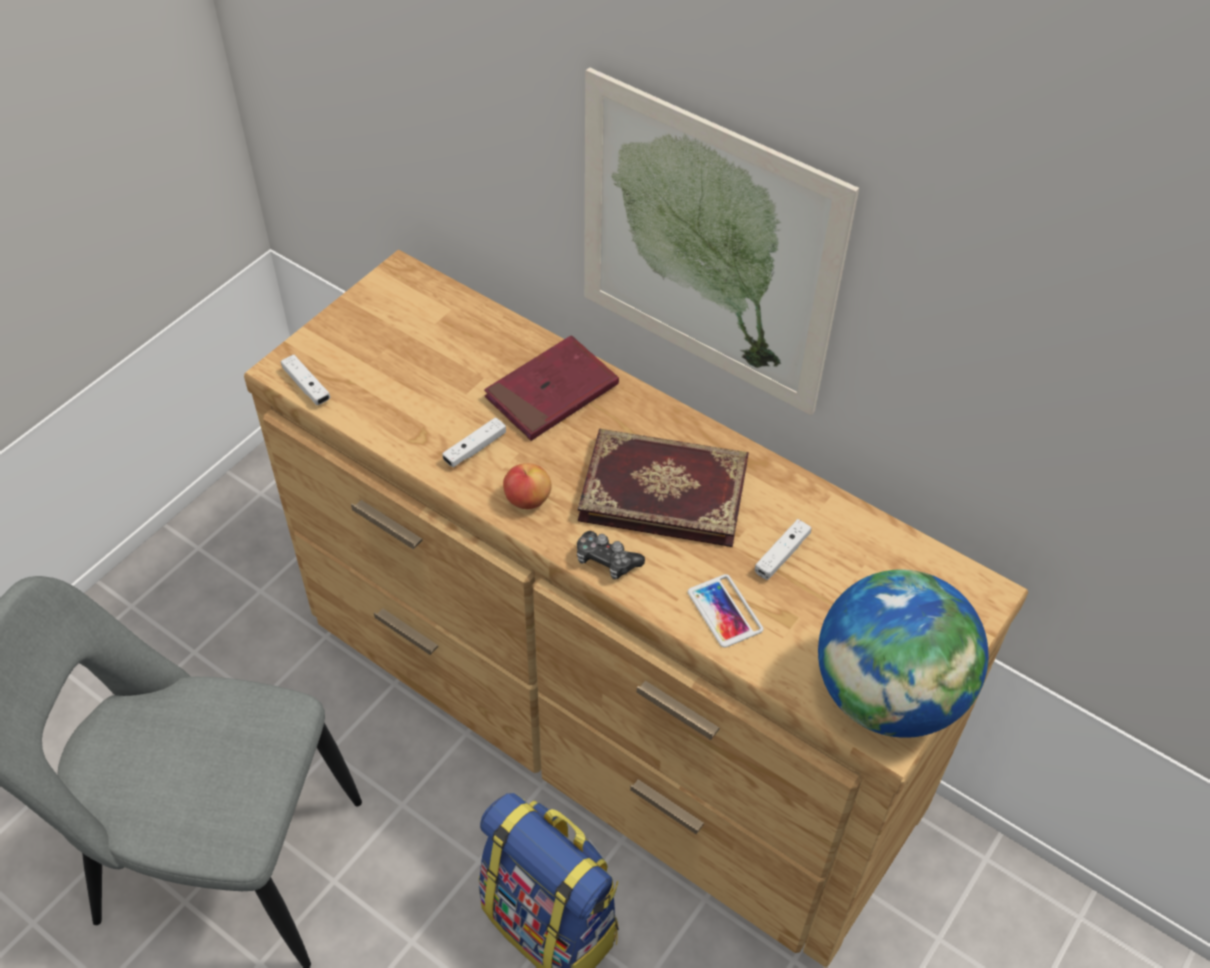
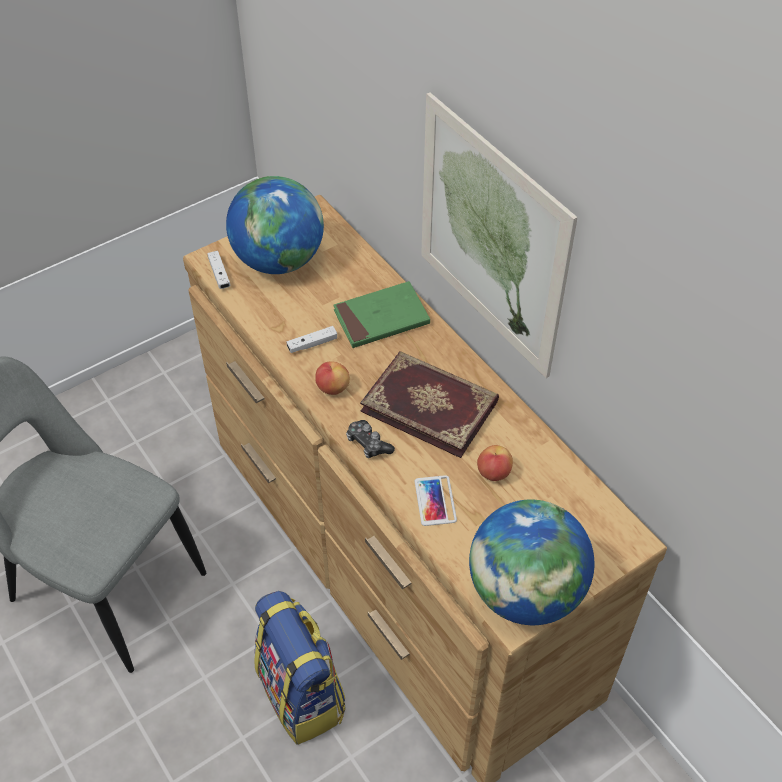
camera: 20 degrees right, 0 degrees up
red book [484,335,619,441] -> green book [334,281,430,348]
white game controller [755,519,811,580] -> apple [477,445,513,481]
none -> globe [226,176,324,274]

